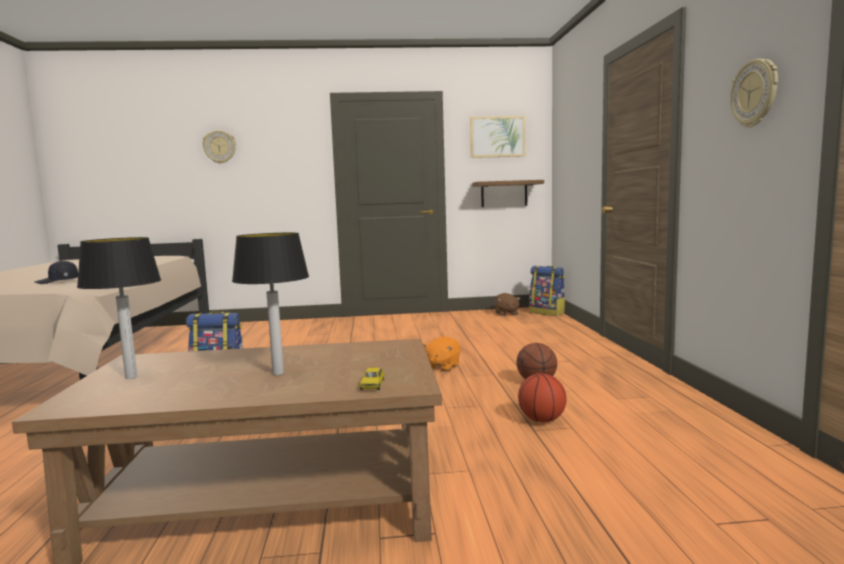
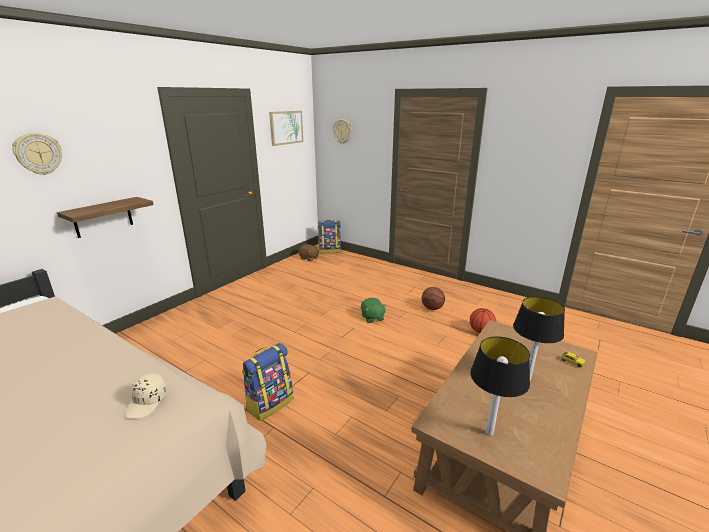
camera: 50 degrees left, 15 degrees up
black cap [34,260,78,284] -> beige cap [124,373,167,418]
orange plush toy [423,336,461,372] -> green plush toy [361,298,387,323]
shelf [472,180,544,207] -> shelf moved to [57,197,154,238]
wall clock [730,59,778,128] -> wall clock moved to [333,119,352,144]

